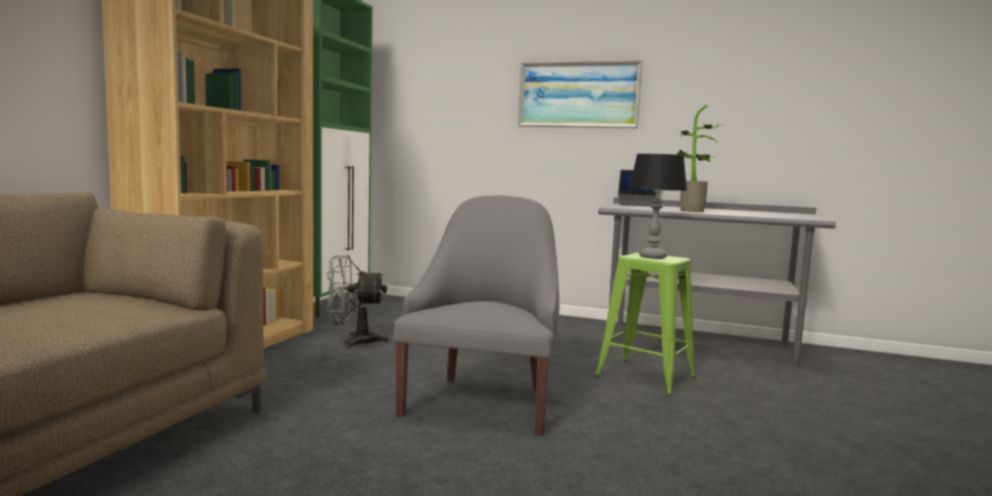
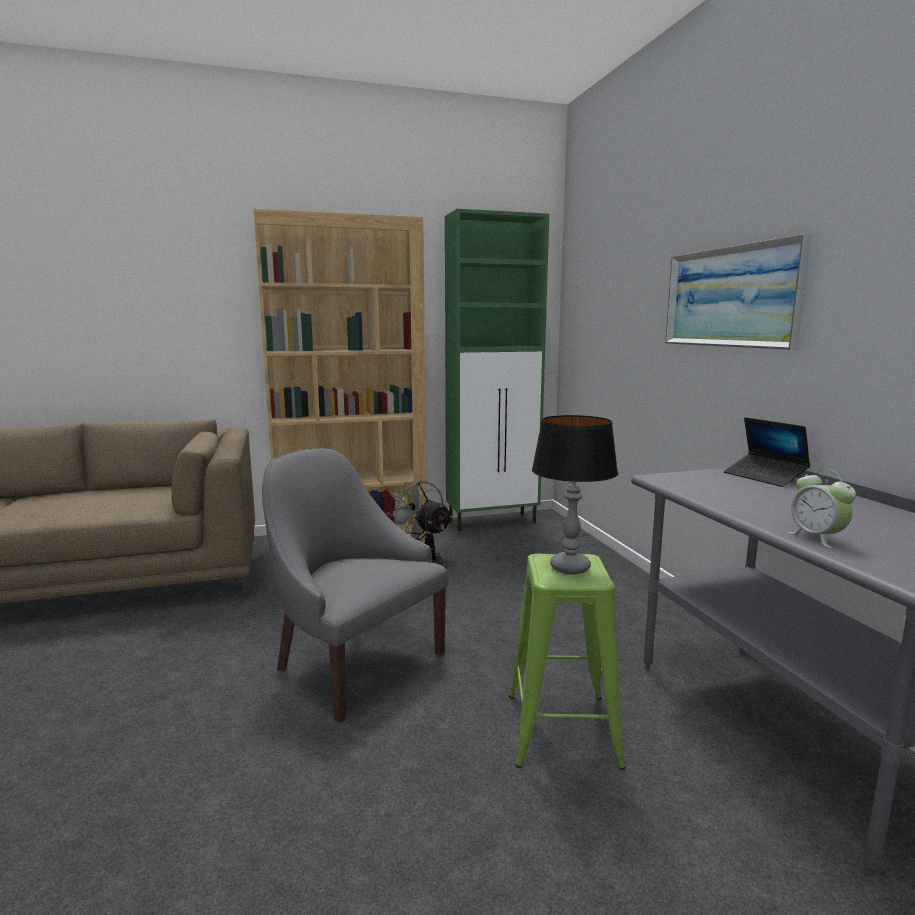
camera: 55 degrees right, 5 degrees up
grey armchair [393,195,559,435] -> grey armchair turned 120 degrees counterclockwise [262,448,449,723]
potted plant [676,104,730,212] -> none
none -> alarm clock [787,469,856,548]

